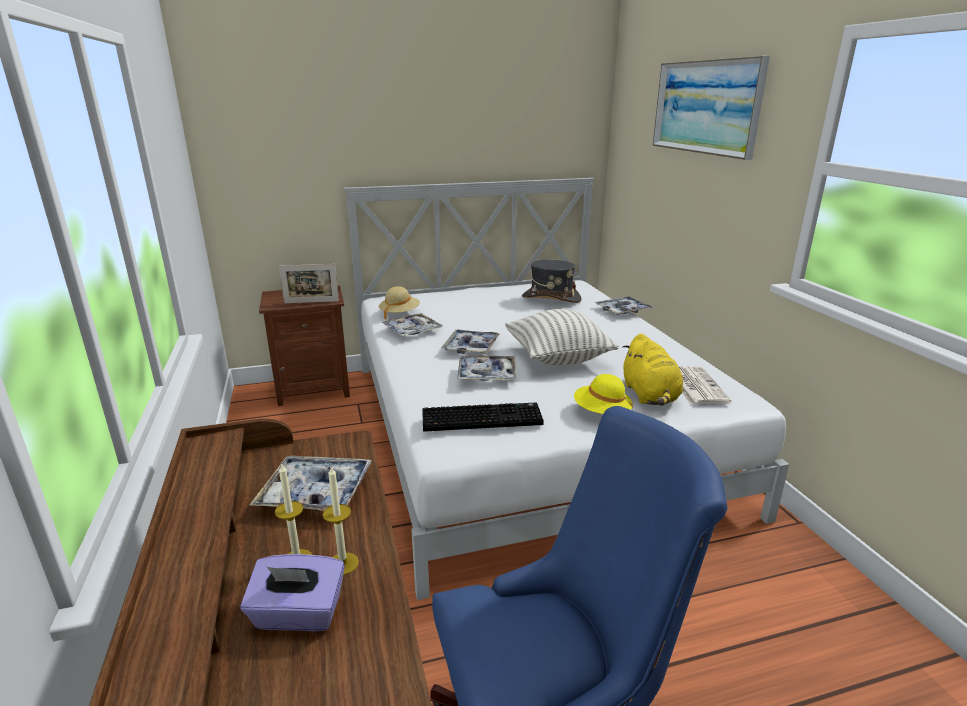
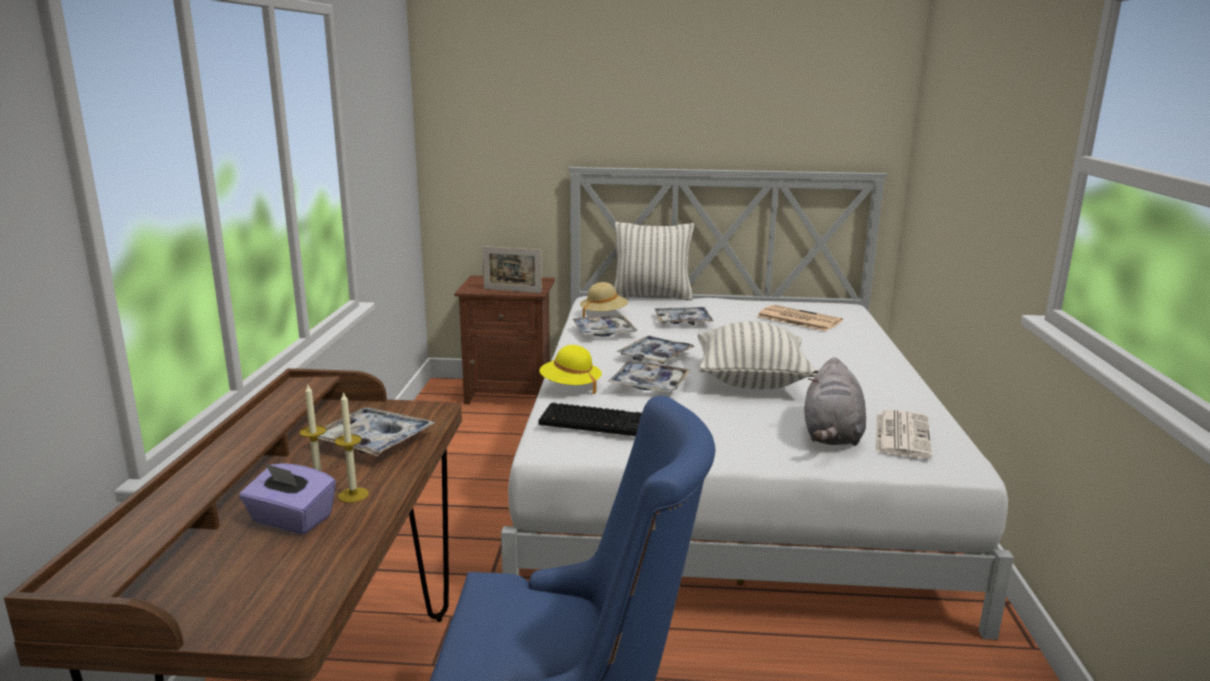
camera: 20 degrees right, 5 degrees down
grey hat [522,260,582,303] -> newspaper [757,305,843,331]
yellow hat [574,374,633,414] -> yellow hat moved to [539,345,602,394]
tray [595,296,653,315] -> tray moved to [654,307,714,325]
yellow plush toy [622,333,683,406] -> grey plush toy [804,357,866,446]
picture [653,56,770,160] -> none
none -> pillow [614,222,694,301]

